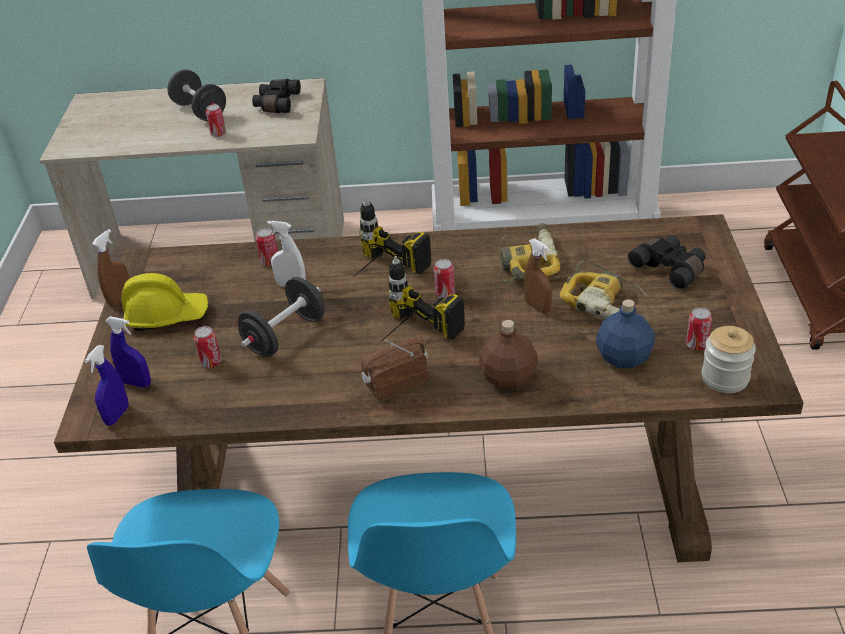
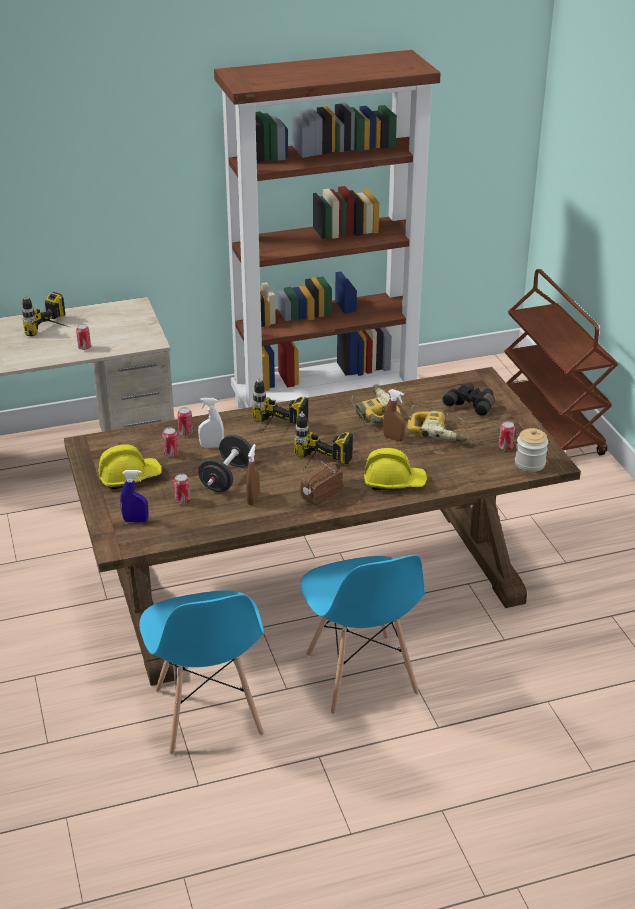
camera: 20 degrees left, 5 degrees down
blue spray bottle [84,345,129,426] -> none
brown spray bottle [92,229,130,306] -> brown spray bottle moved to [246,444,260,505]
black dumbbell [168,69,226,121] -> power drill [22,292,69,336]
black binoculars [252,79,301,113] -> none
can [434,259,455,298] -> can moved to [162,427,178,457]
brown bottle [479,320,538,389] -> yellow hard hat [364,448,427,490]
blue bottle [596,299,655,368] -> none

